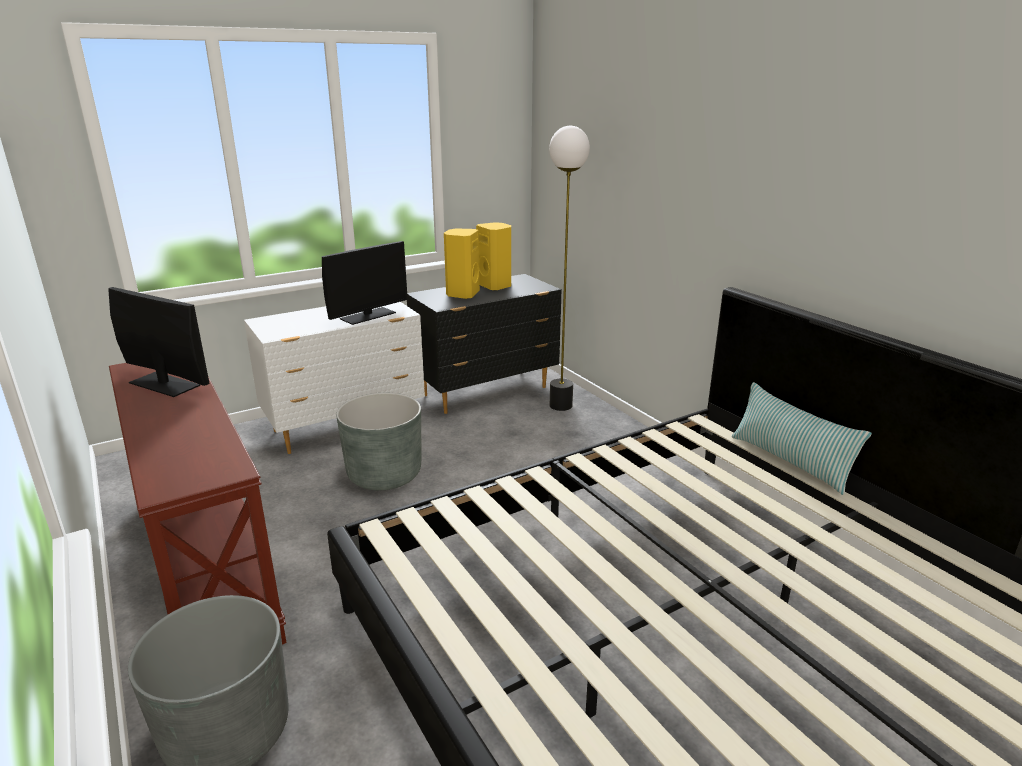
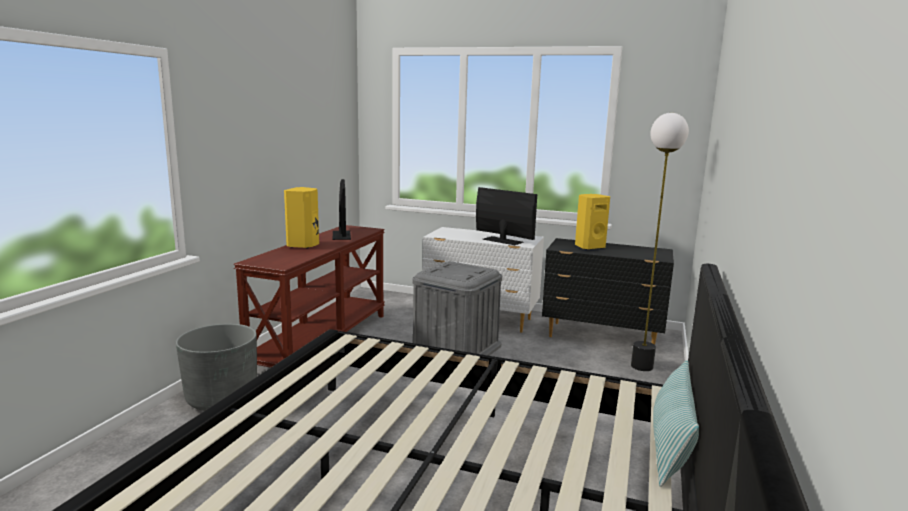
camera: 50 degrees right, 10 degrees down
monitor [322,241,408,325] -> monitor turned 150 degrees counterclockwise [476,187,537,245]
grey planter [336,393,421,490] -> grey storage box [412,261,502,356]
yellow speaker [476,222,511,291] -> yellow speaker moved to [284,187,319,248]

